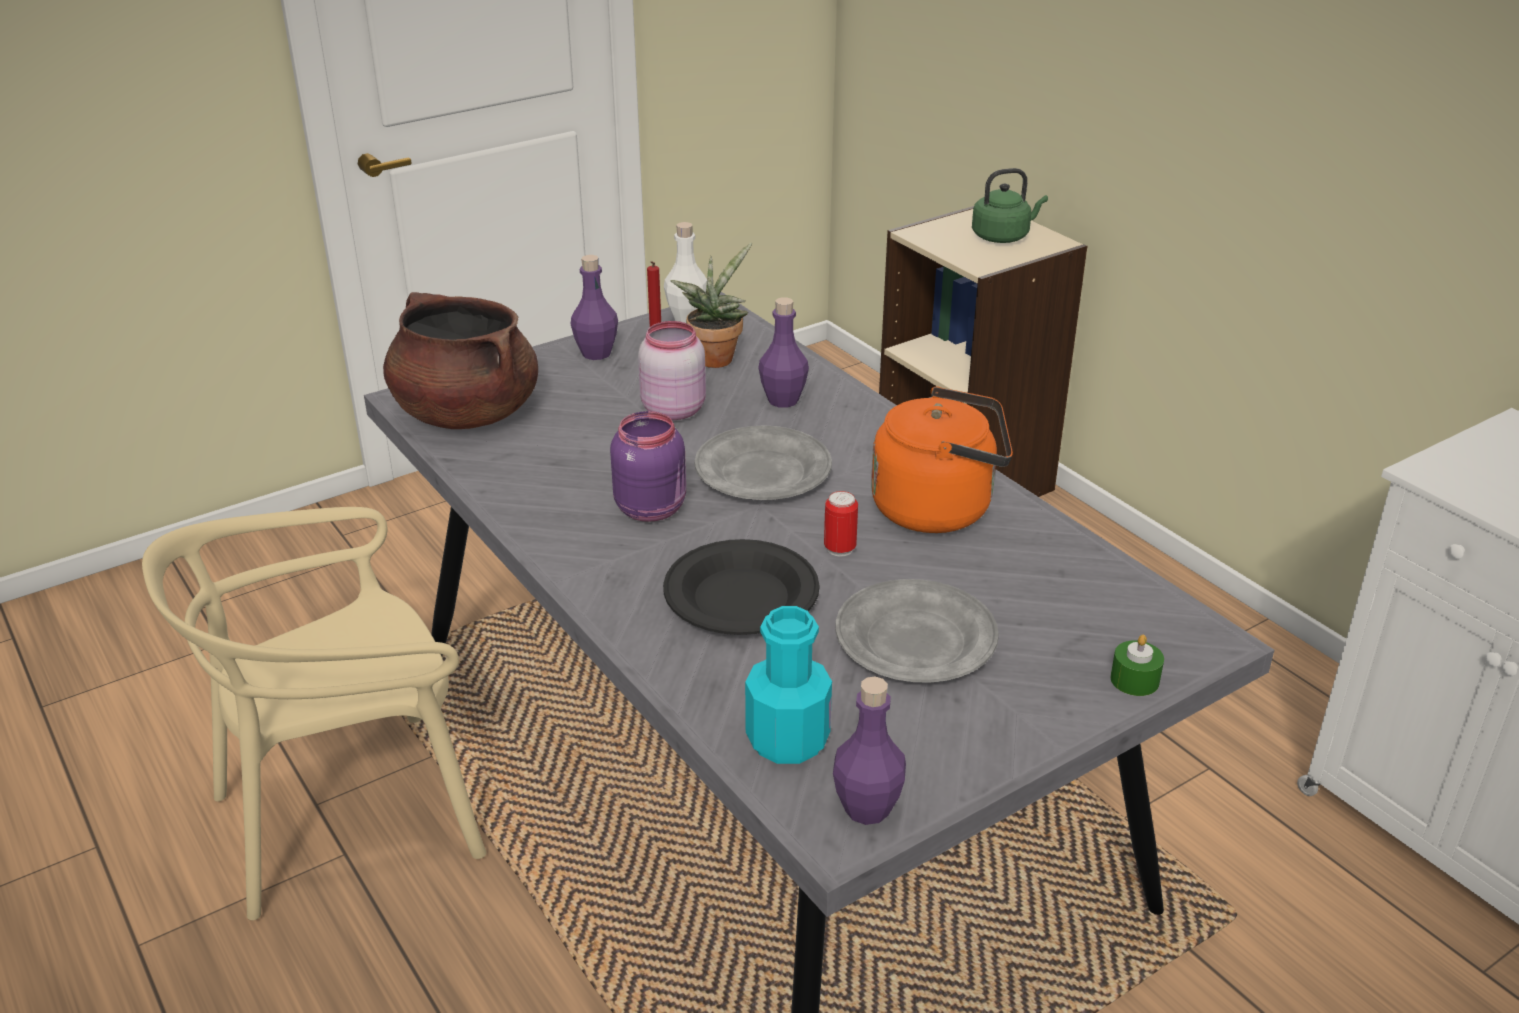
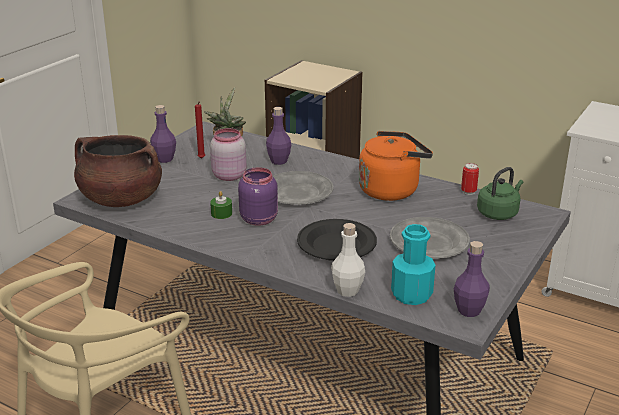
camera: 25 degrees left, 5 degrees down
white bottle [664,222,707,323] -> white bottle moved to [331,223,365,297]
can [824,491,858,557] -> can moved to [461,163,479,195]
green kettle [972,168,1048,243] -> green kettle moved to [477,167,523,220]
green candle [1110,635,1164,696] -> green candle moved to [210,191,232,219]

